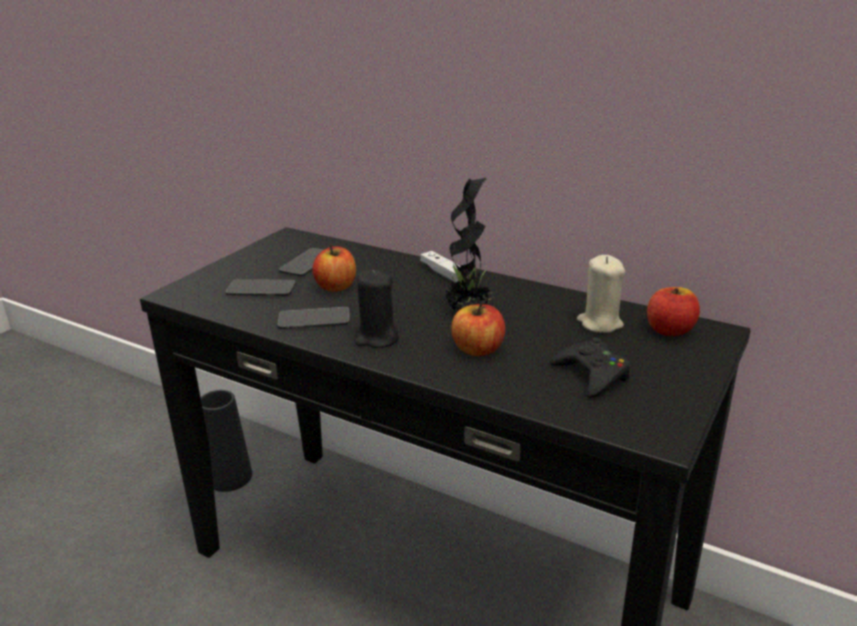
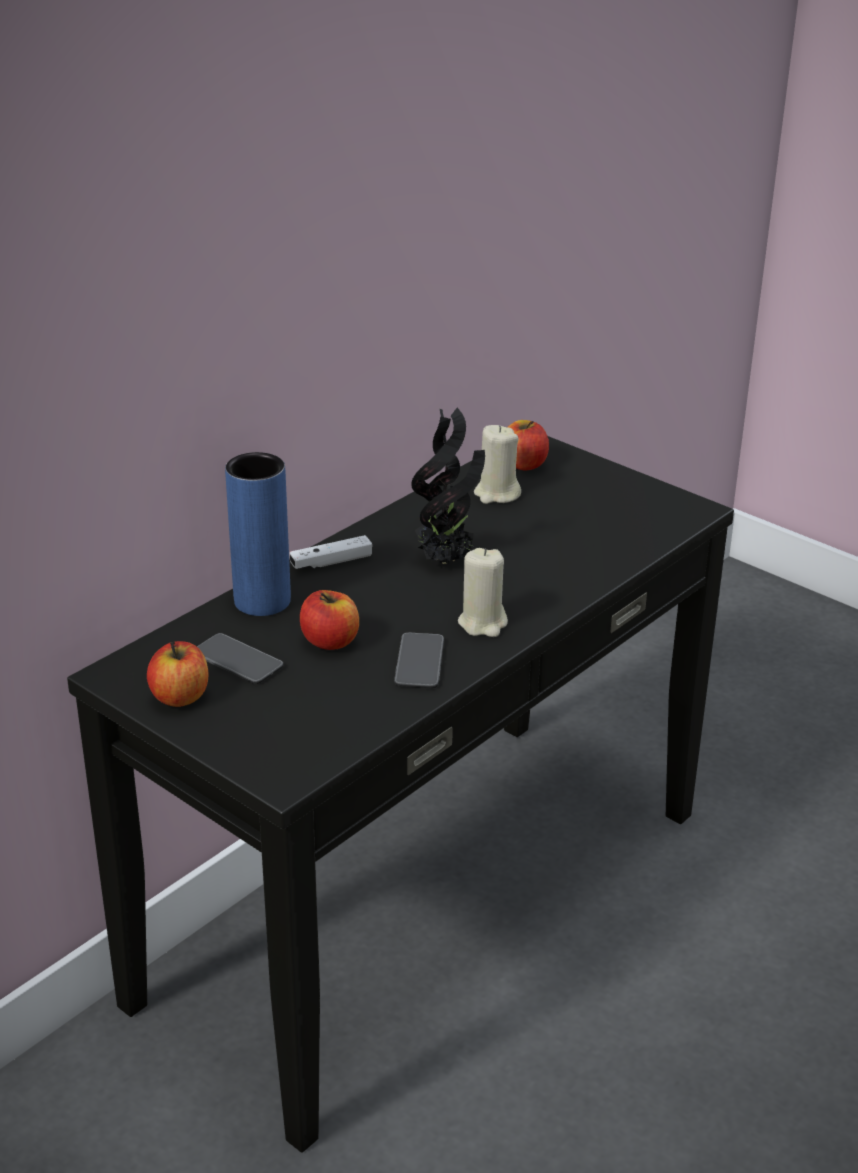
camera: 80 degrees left, 5 degrees up
black vase [201,390,252,492] -> none
phone [225,279,296,296] -> none
black candle [355,270,399,348] -> beige candle [458,548,508,637]
apple [451,302,505,356] -> apple moved to [147,641,209,707]
black game controller [550,338,631,398] -> none
none -> blue vase [225,452,291,616]

